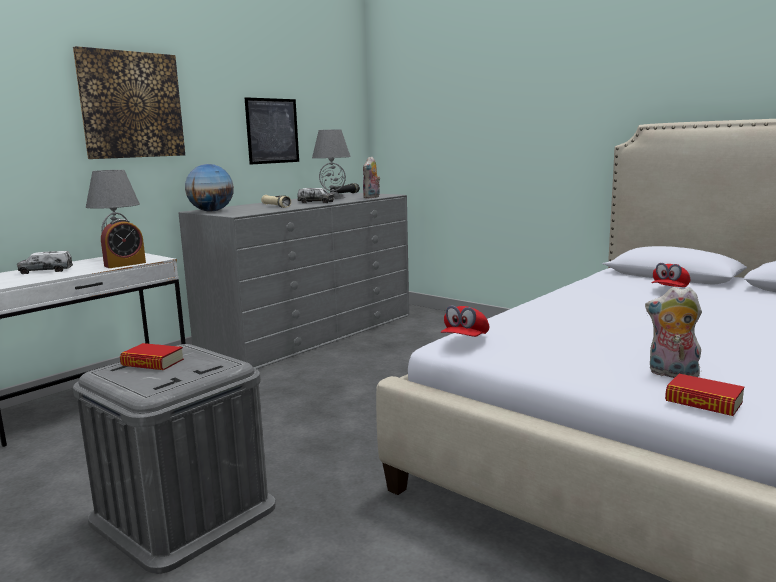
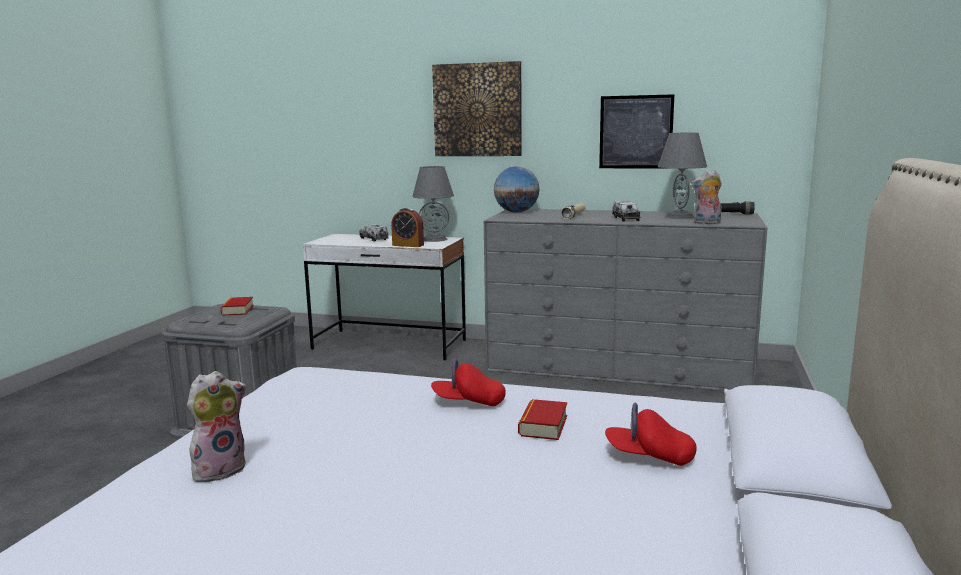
camera: 65 degrees right, 0 degrees up
red cap [441,305,489,337] -> red cap moved to [431,358,506,406]
plush toy [645,287,702,378] -> plush toy turned 45 degrees clockwise [187,371,246,482]
book [665,374,744,416] -> book moved to [518,399,567,440]

